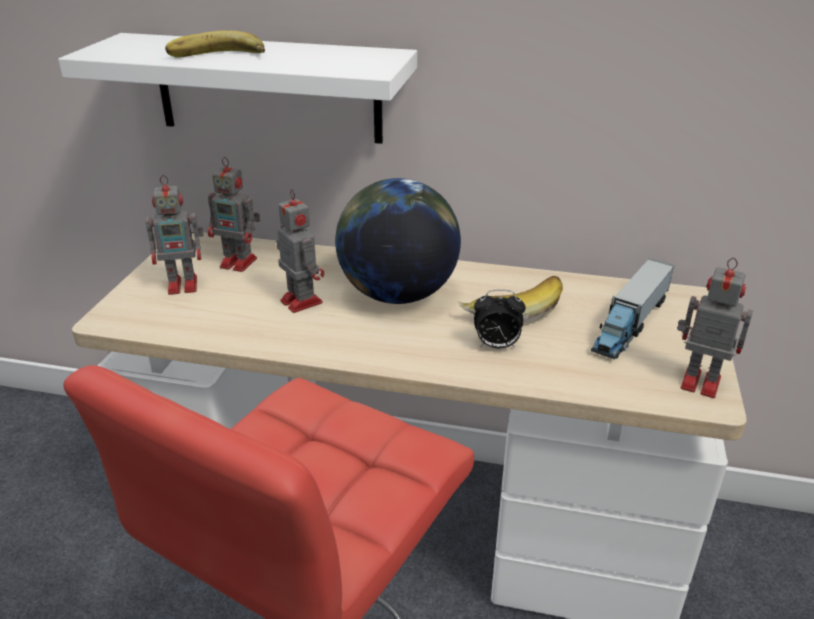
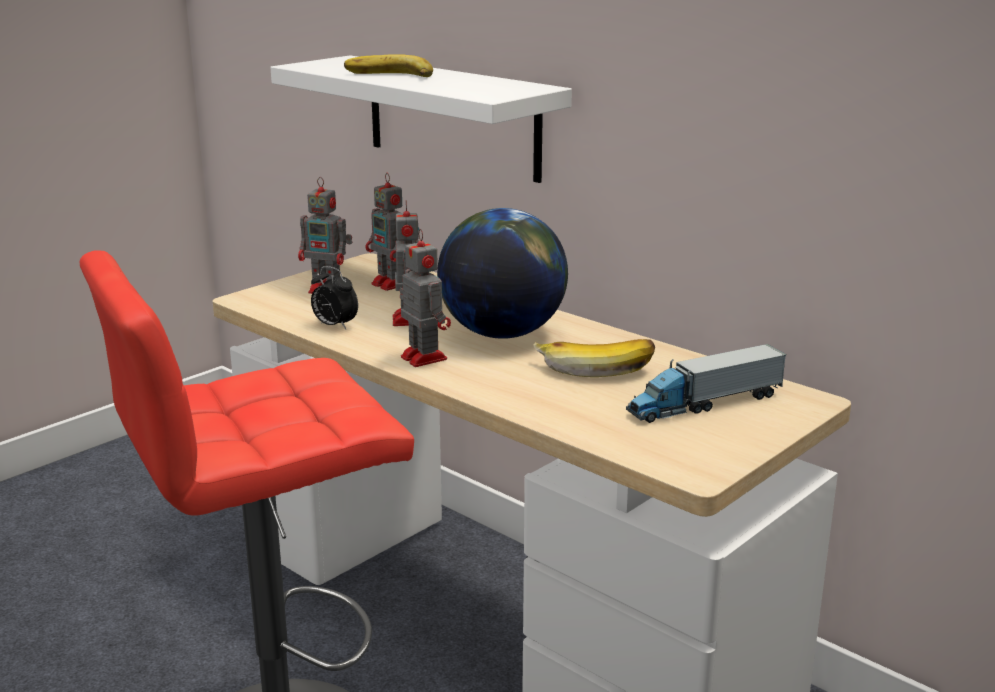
camera: 30 degrees right, 10 degrees down
alarm clock [474,289,526,348] -> alarm clock moved to [311,266,358,329]
toy robot [677,258,753,398] -> toy robot moved to [400,229,451,367]

